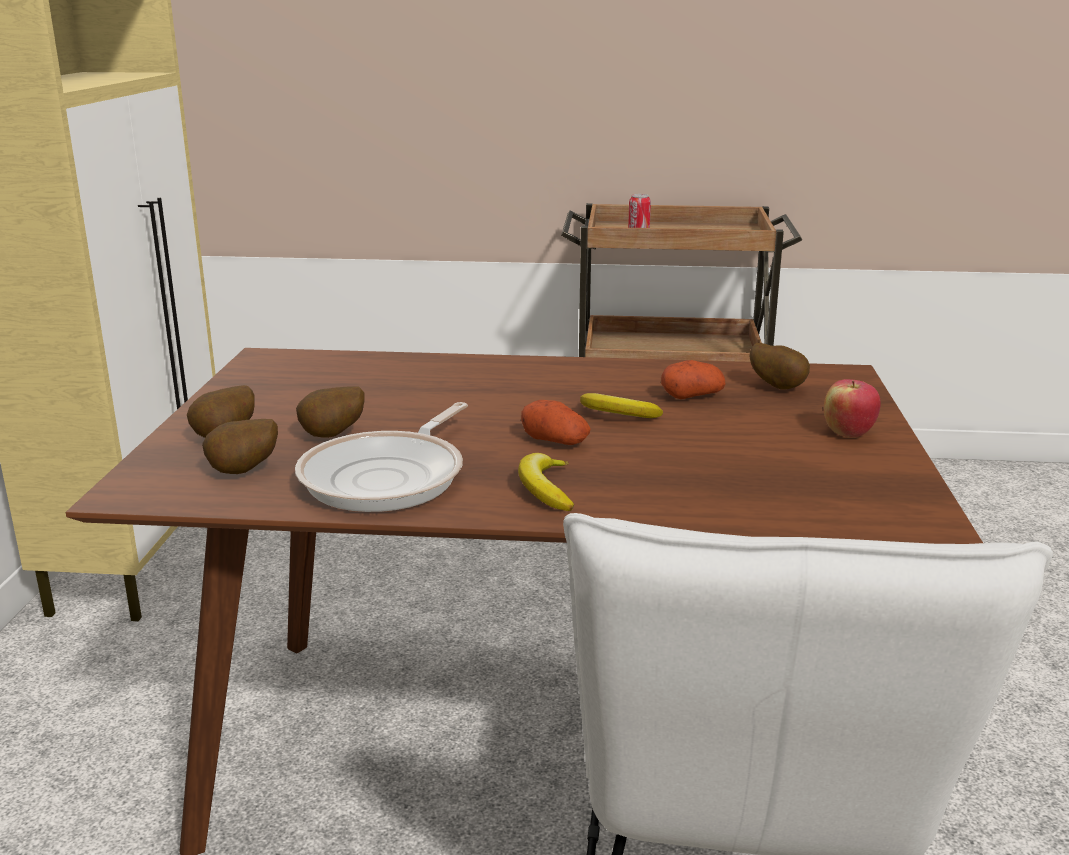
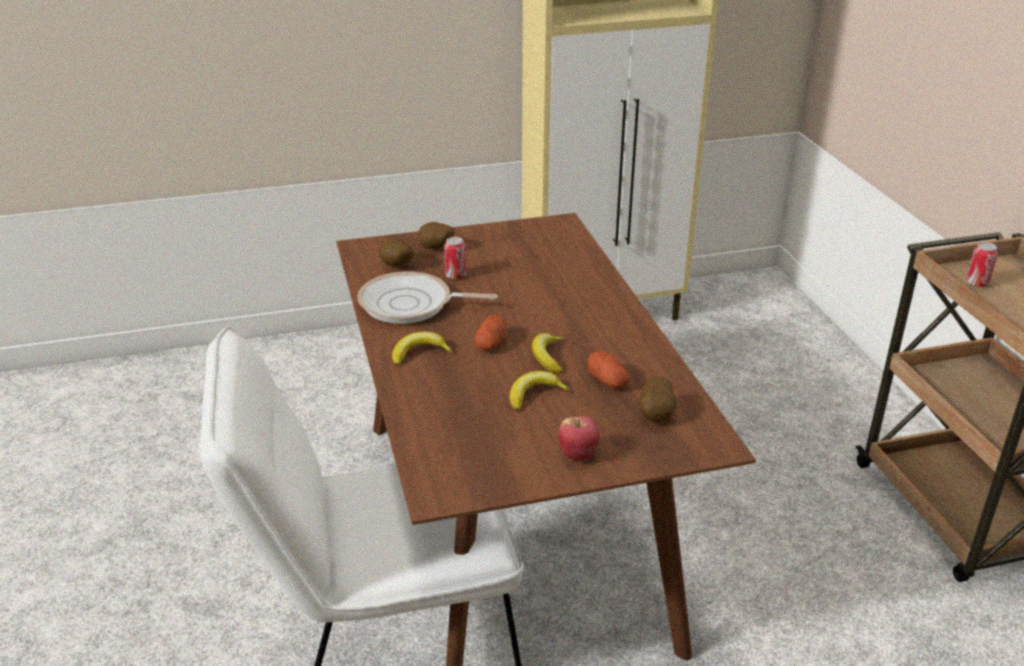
camera: 70 degrees right, 10 degrees up
potato [296,386,365,438] -> can [444,237,466,280]
none -> banana [510,371,570,411]

